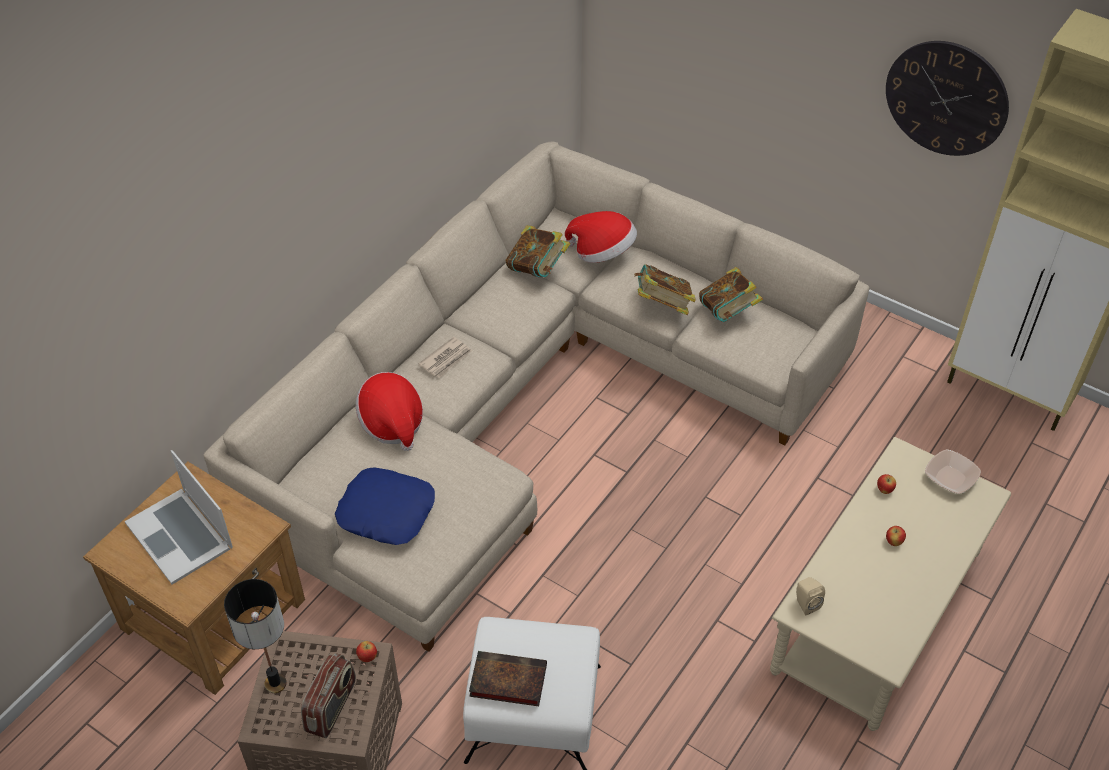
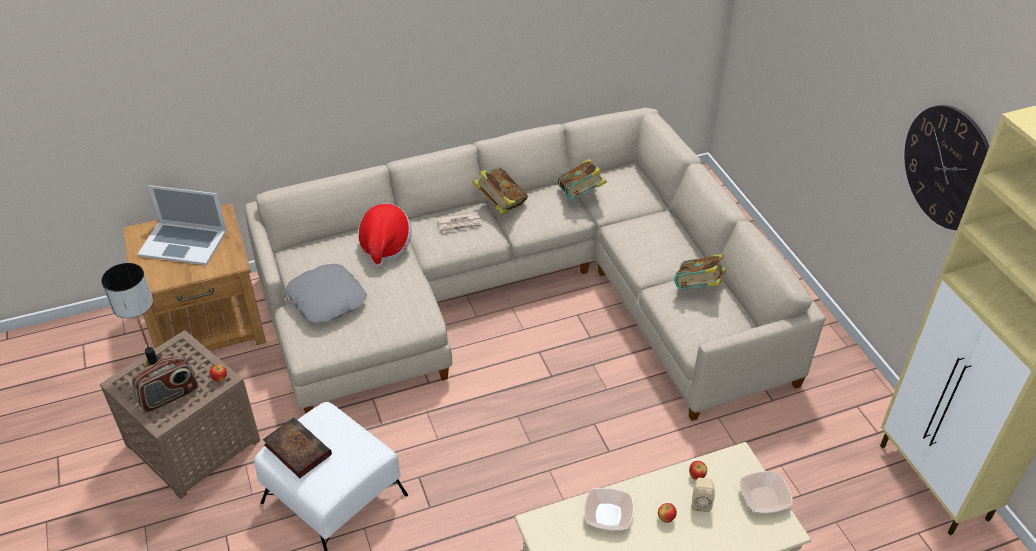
camera: 35 degrees right, 5 degrees down
laptop [125,450,233,585] -> laptop turned 75 degrees counterclockwise [137,185,227,265]
blue pillow [335,467,435,545] -> grey pillow [286,264,367,323]
hat [565,211,637,263] -> none
book [634,264,696,315] -> book moved to [472,167,528,215]
beige speaker [796,577,825,615] -> beige speaker moved to [692,478,715,512]
none -> bowl [584,488,634,530]

